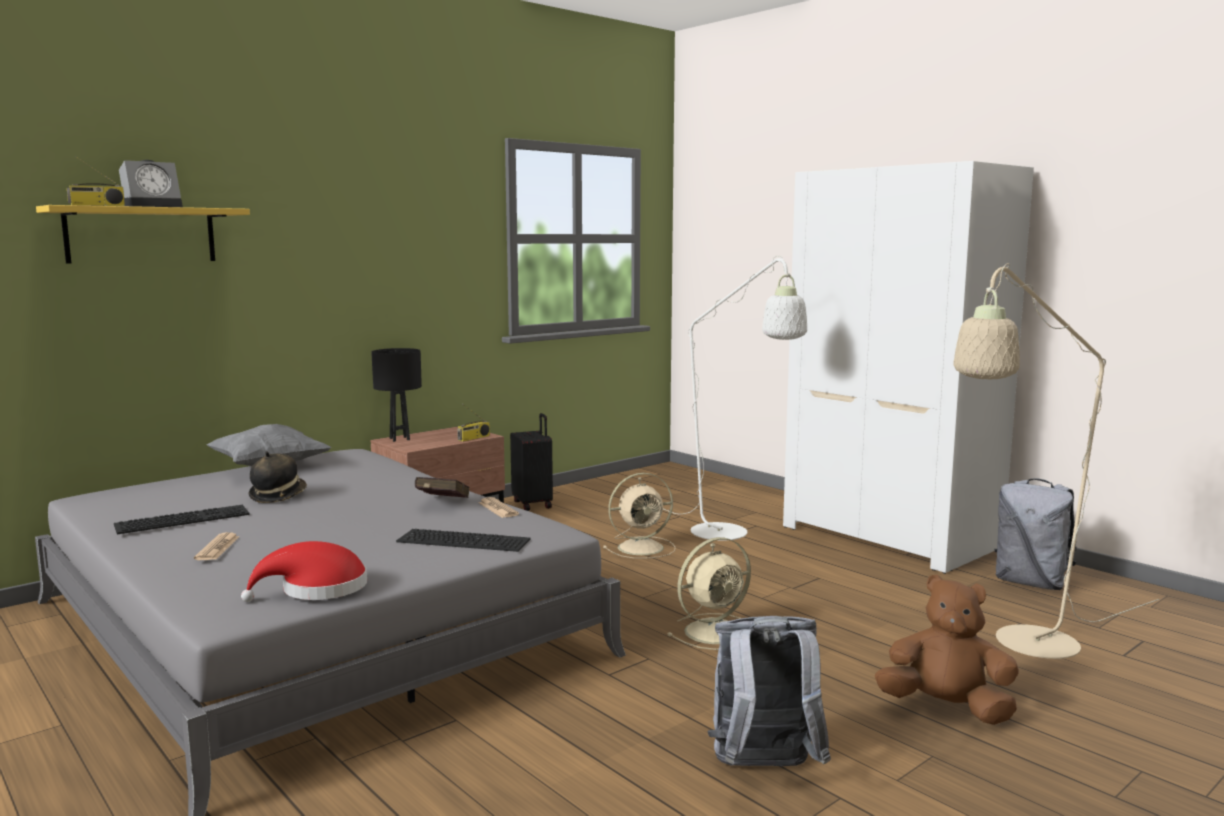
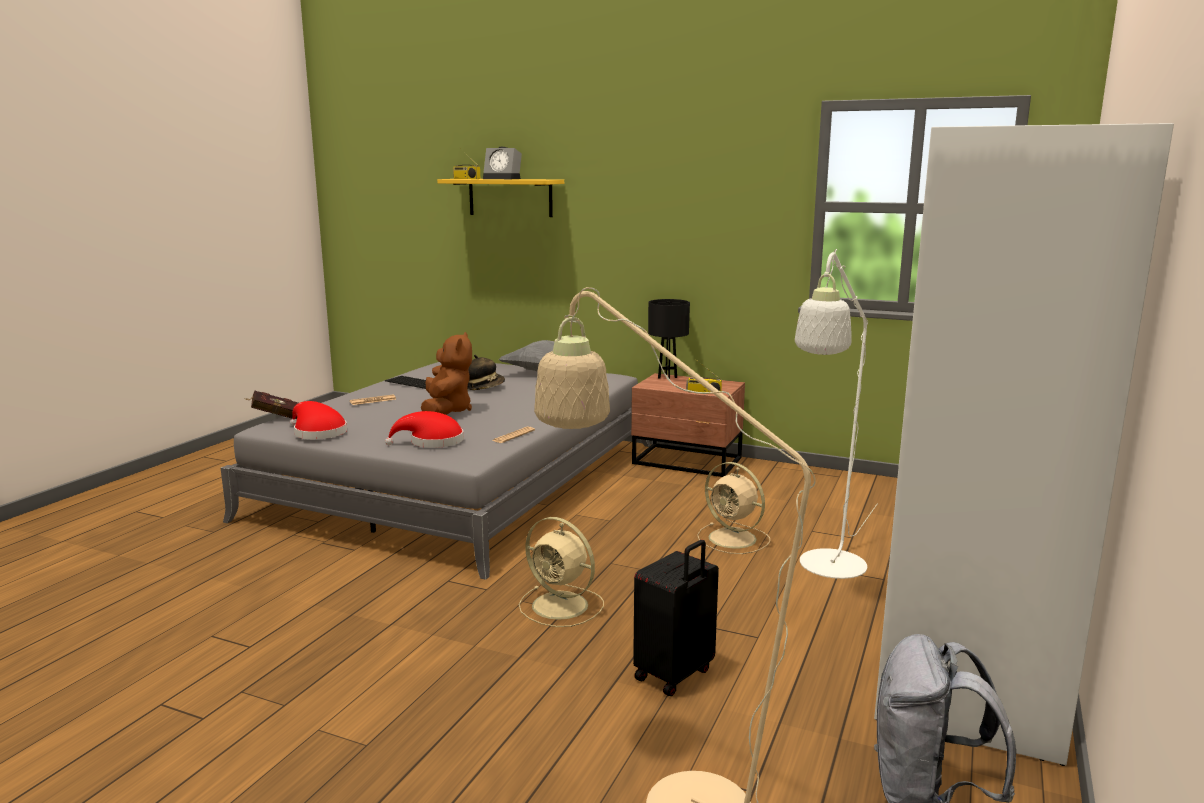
camera: 65 degrees right, 5 degrees up
keyboard [396,529,531,552] -> red hat [385,411,464,448]
red book [415,477,470,498] -> red book moved to [243,391,298,420]
black suitcase [510,413,553,511] -> black suitcase moved to [633,540,719,696]
grey backpack [707,616,831,766] -> none
brown plush toy [875,575,1019,725] -> brown plush toy moved to [421,332,472,415]

